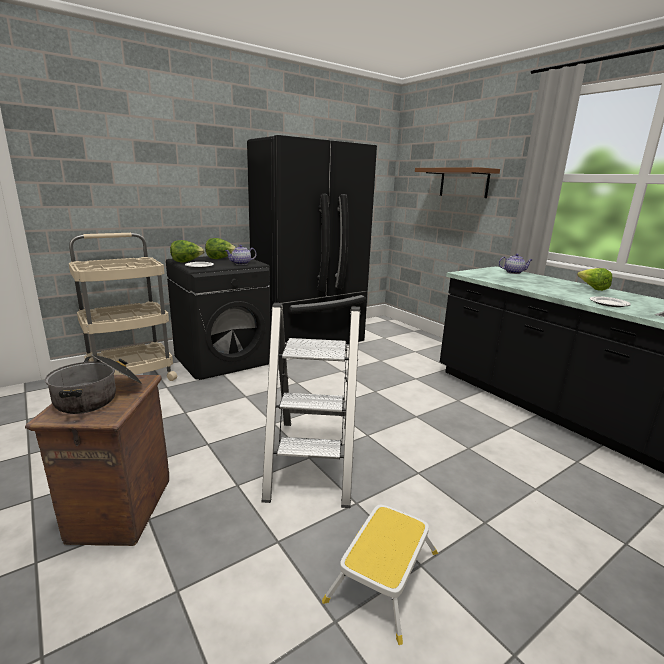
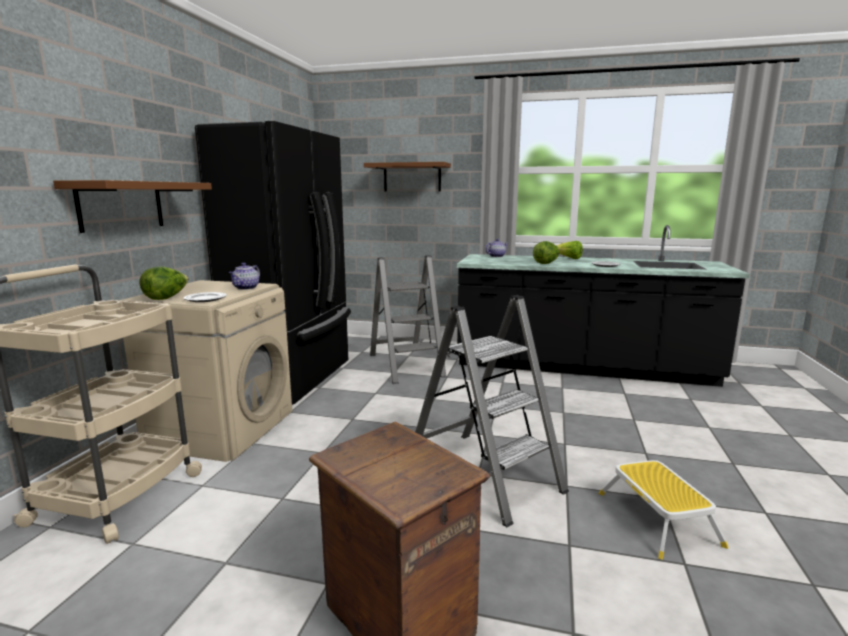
camera: 40 degrees left, 5 degrees down
cooking pot [45,354,142,414] -> none
black washing machine [166,256,271,380] -> beige washing machine [122,280,292,462]
lettuce [205,238,236,259] -> lettuce moved to [533,241,559,264]
none -> brown shelf [53,180,212,233]
none -> grey step ladder [370,255,447,384]

